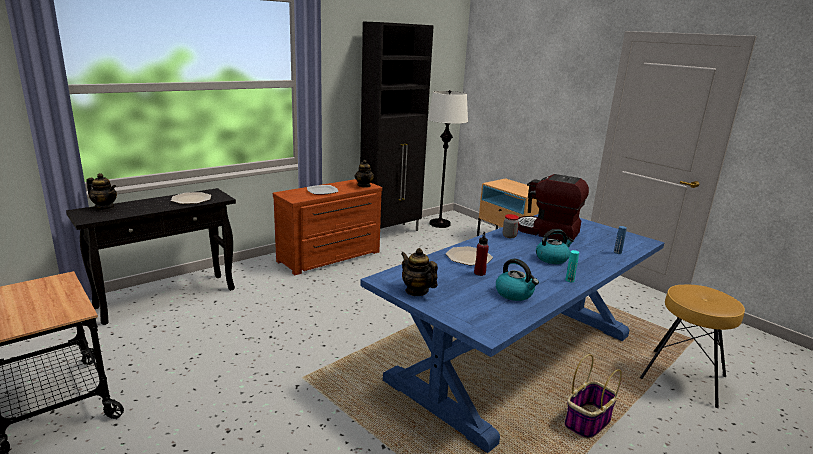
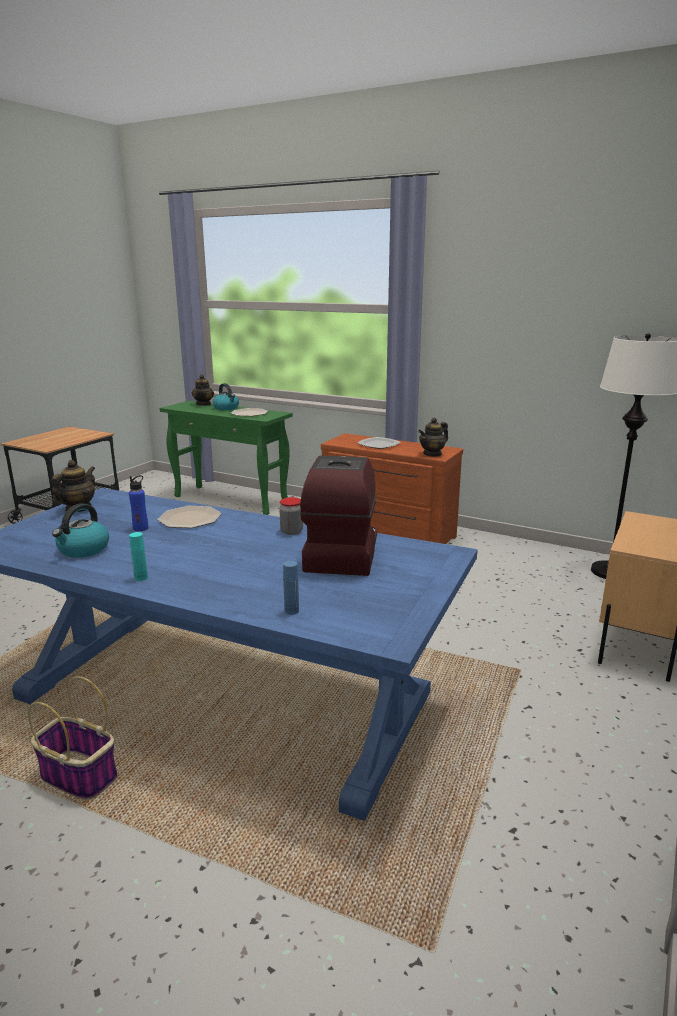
camera: 70 degrees right, 0 degrees up
black console table [66,188,236,325] -> green console table [160,401,293,515]
black cabinet [360,22,434,231] -> none
red bottle [474,232,489,276] -> blue bottle [129,475,148,531]
kettle [536,229,574,264] -> kettle moved to [213,383,239,410]
brown stool [640,284,745,408] -> none

